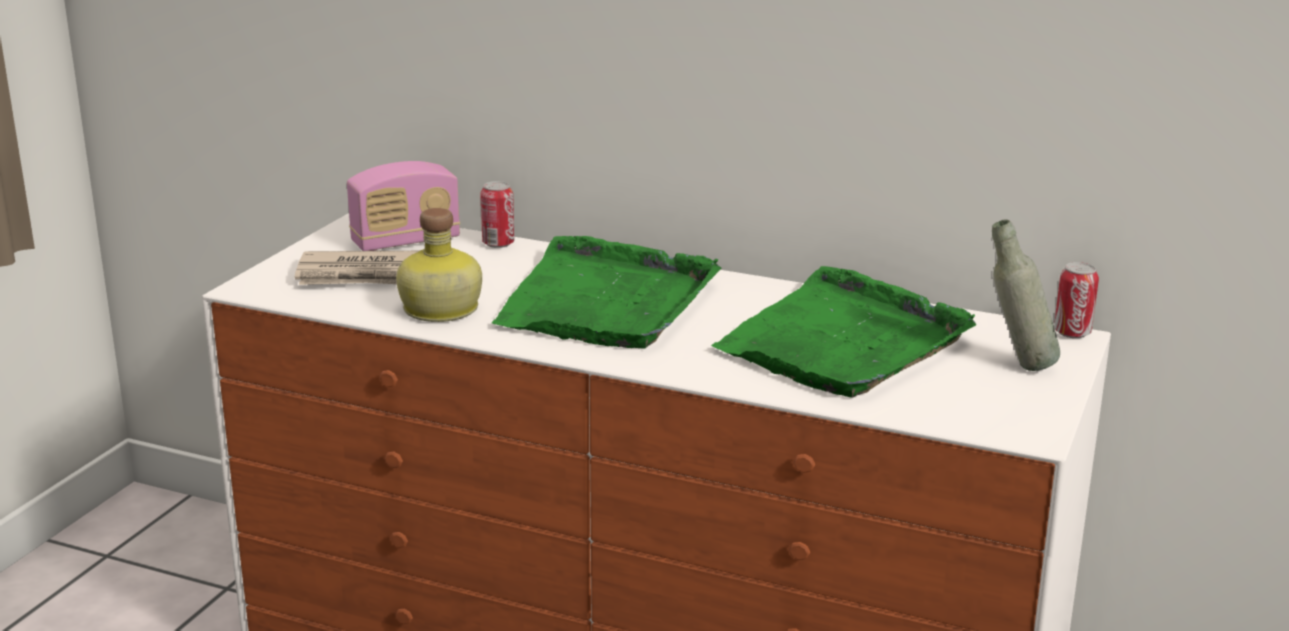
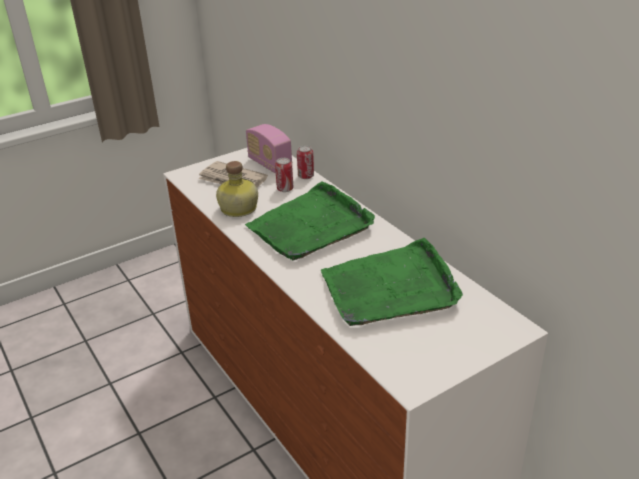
camera: 35 degrees right, 10 degrees up
radio [347,161,460,251] -> radio turned 45 degrees clockwise [246,124,293,174]
grey bottle [992,220,1060,371] -> none
can [1054,262,1099,338] -> can moved to [275,158,293,192]

